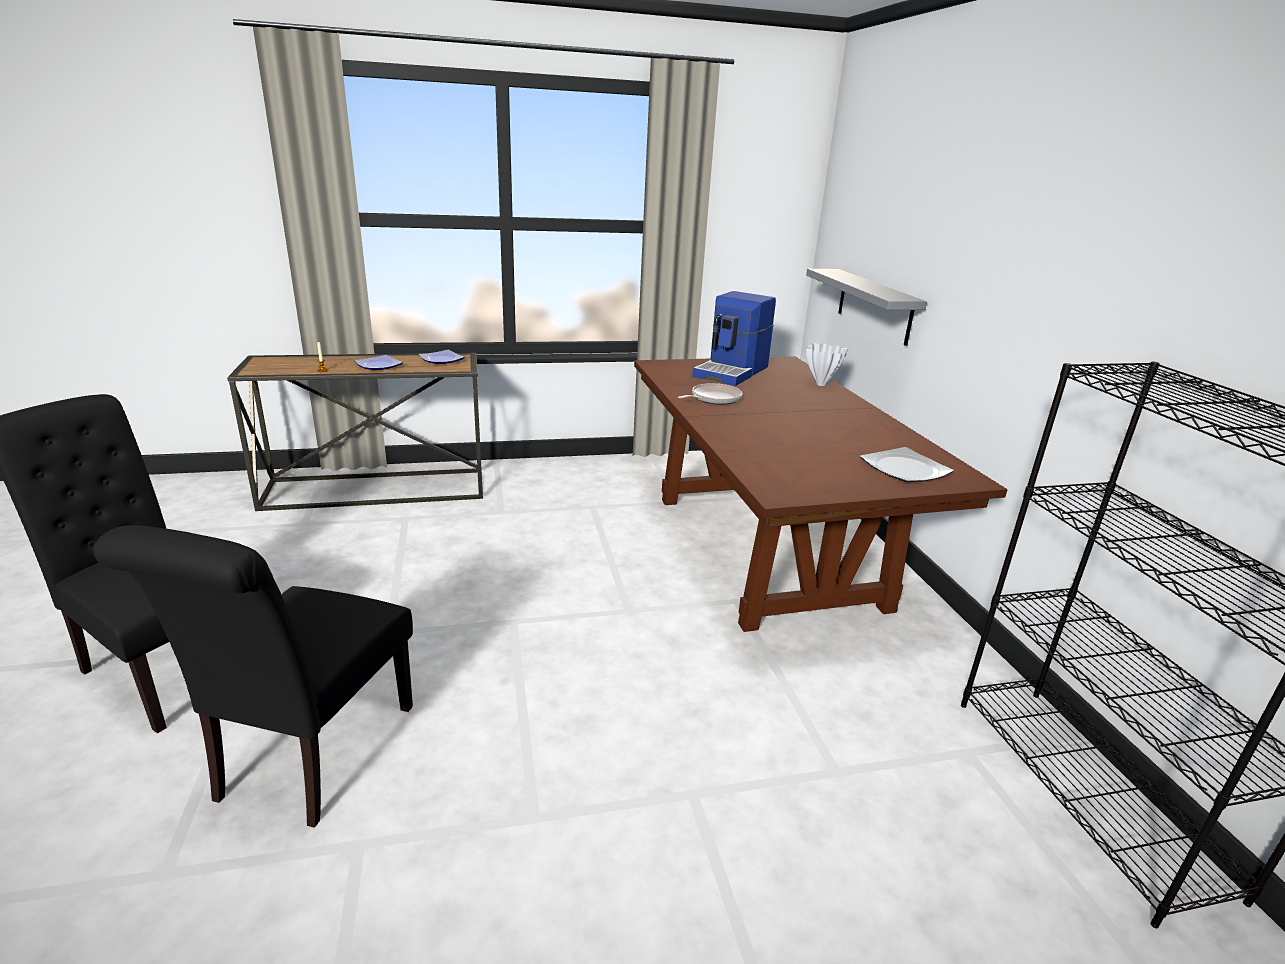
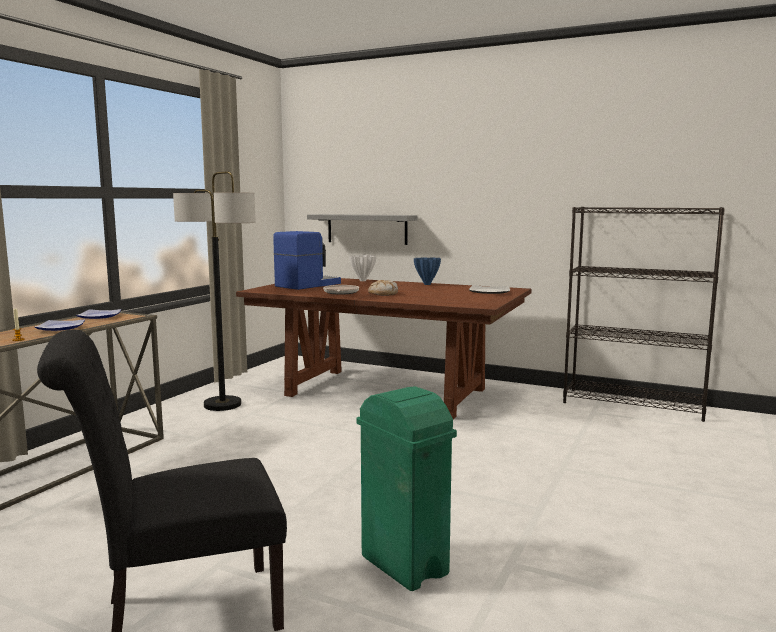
camera: 50 degrees left, 15 degrees down
black chair [94,525,413,828] -> green trash can [356,386,457,591]
coffee machine [692,291,776,386] -> coffee machine turned 120 degrees counterclockwise [273,231,341,290]
none -> floor lamp [173,171,255,411]
none -> bread [368,280,398,296]
none -> blue vase [414,257,441,285]

